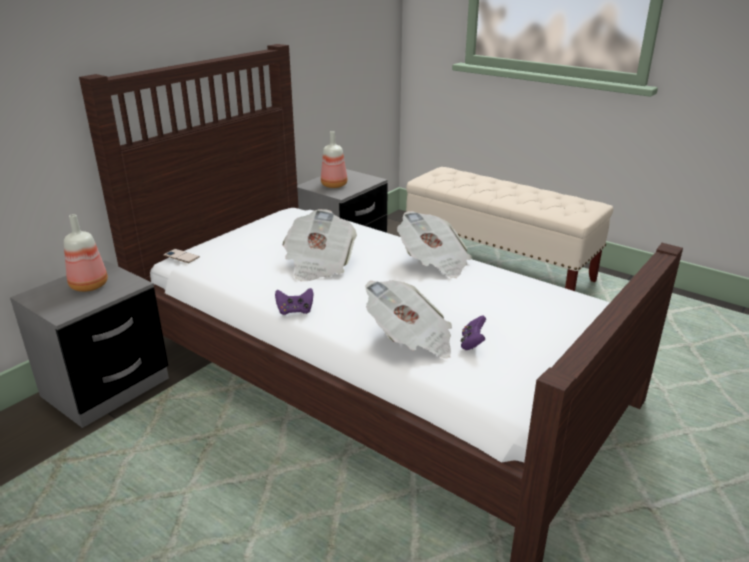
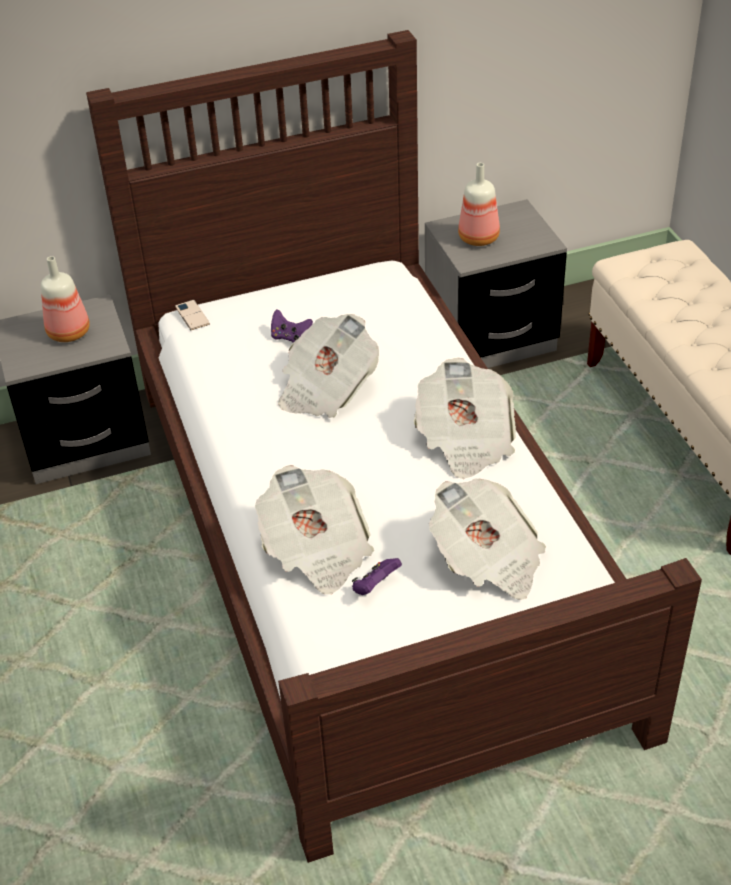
camera: 35 degrees right, 15 degrees up
purple game controller [275,288,314,315] -> purple game controller moved to [271,309,313,343]
none -> newspaper [429,478,546,600]

